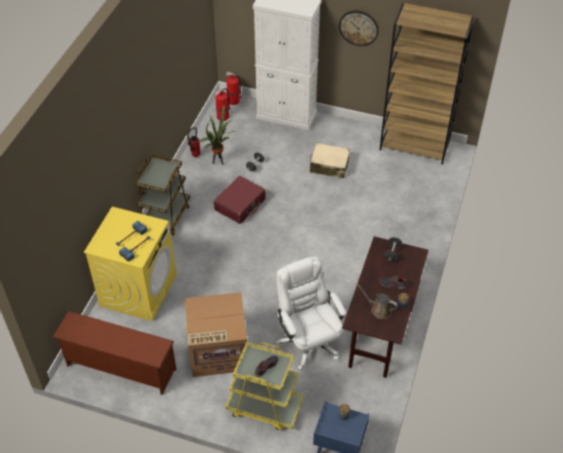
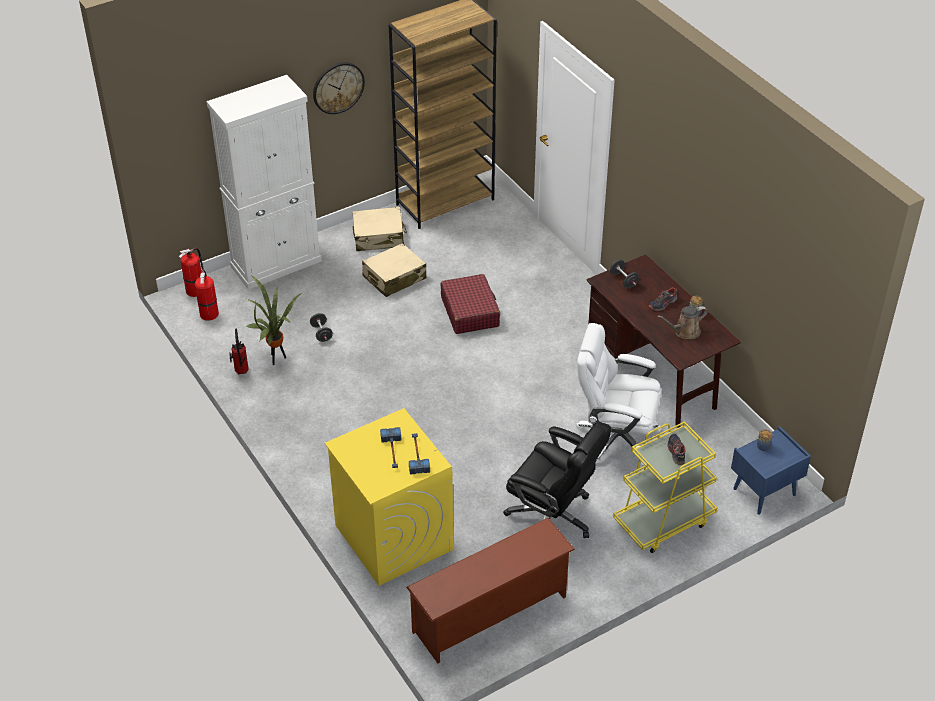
camera: 50 degrees left, 5 degrees down
brown cart [135,154,190,236] -> none
cardboard box [185,292,247,377] -> black office chair [503,422,611,538]
red suitcase [214,176,266,224] -> red suitcase moved to [440,274,500,334]
none -> beige suitcase [353,207,407,251]

